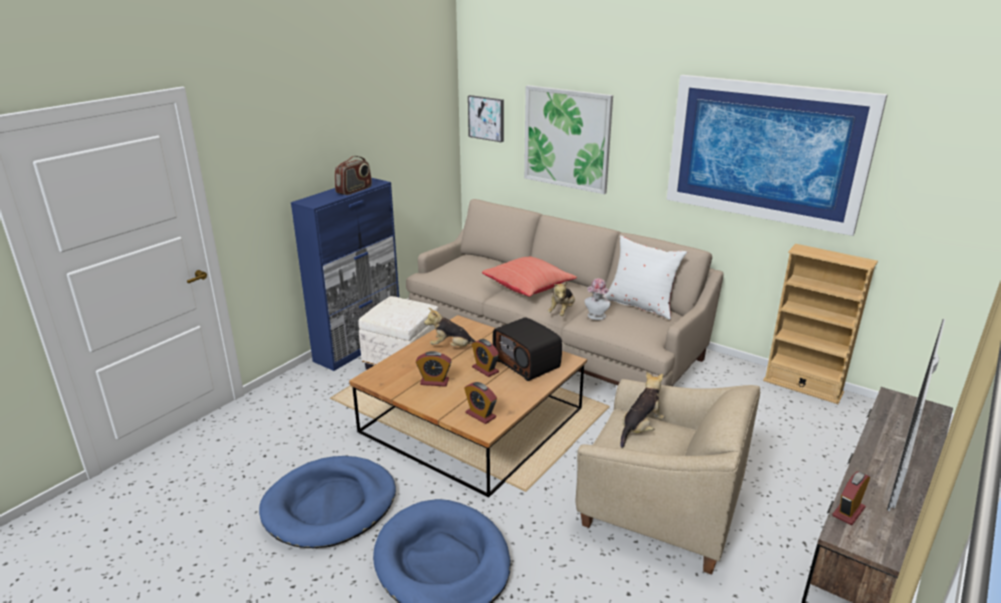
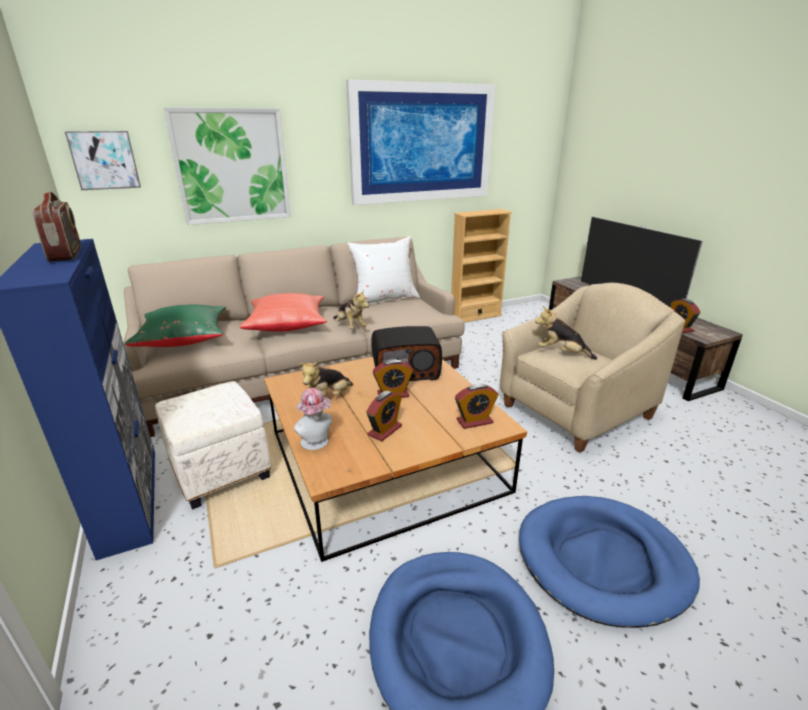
camera: 60 degrees left, 0 degrees up
hat [585,278,611,320] -> hat moved to [294,388,332,450]
plush toy [620,372,664,448] -> plush toy turned 45 degrees counterclockwise [535,306,597,360]
none -> green pillow [125,305,226,347]

